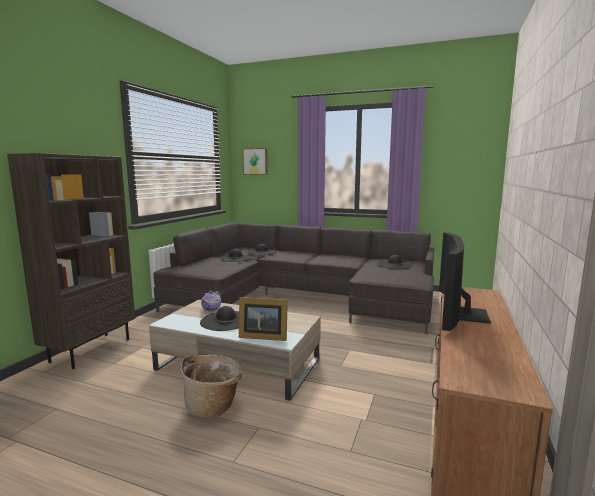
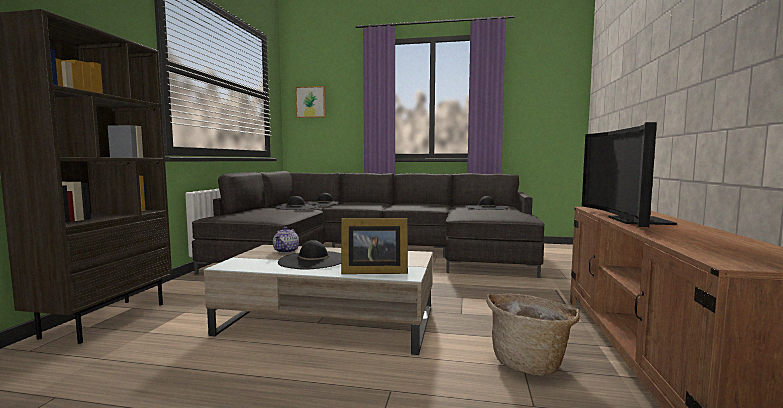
camera: 10 degrees left, 5 degrees down
basket [181,355,242,418] -> basket moved to [486,294,580,376]

